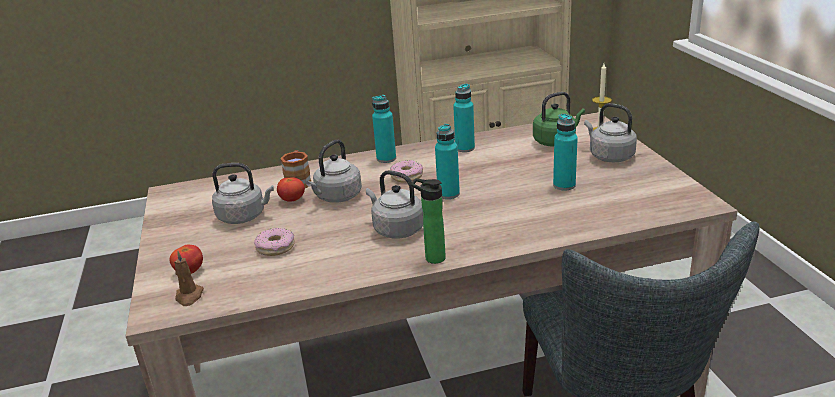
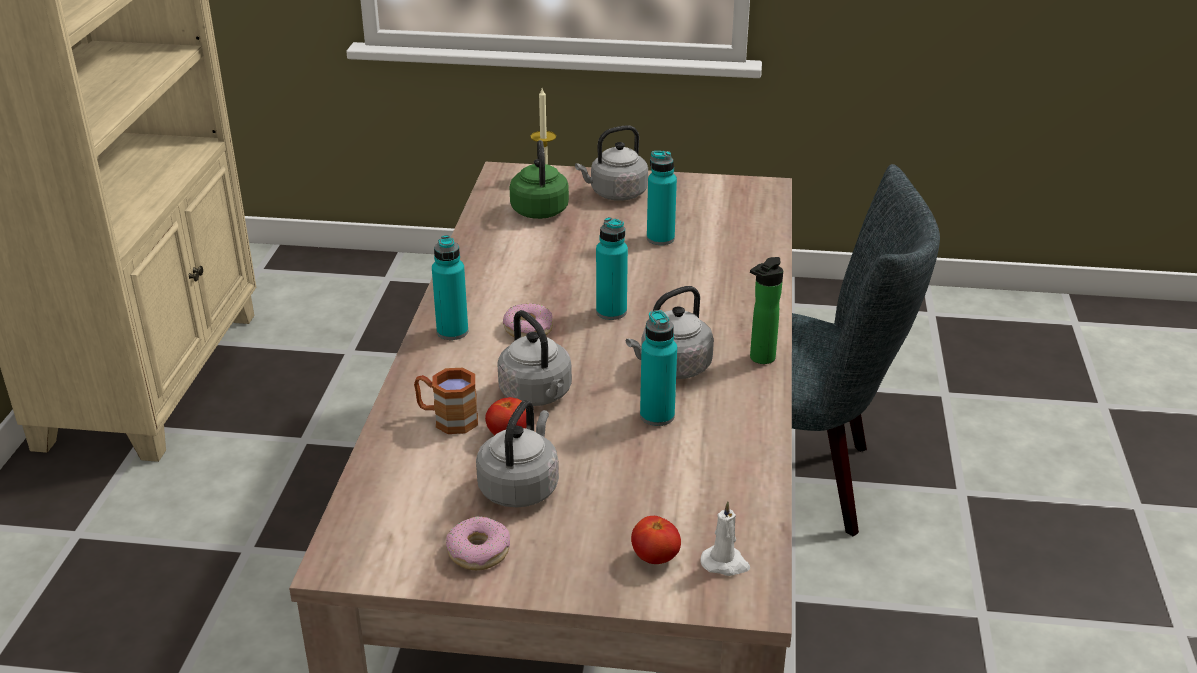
camera: 70 degrees left, 5 degrees up
brown candle [174,251,204,306] -> white candle [700,501,750,576]
donut [254,228,295,256] -> donut moved to [446,516,510,570]
turquoise bottle [453,84,475,152] -> turquoise bottle moved to [640,310,677,426]

